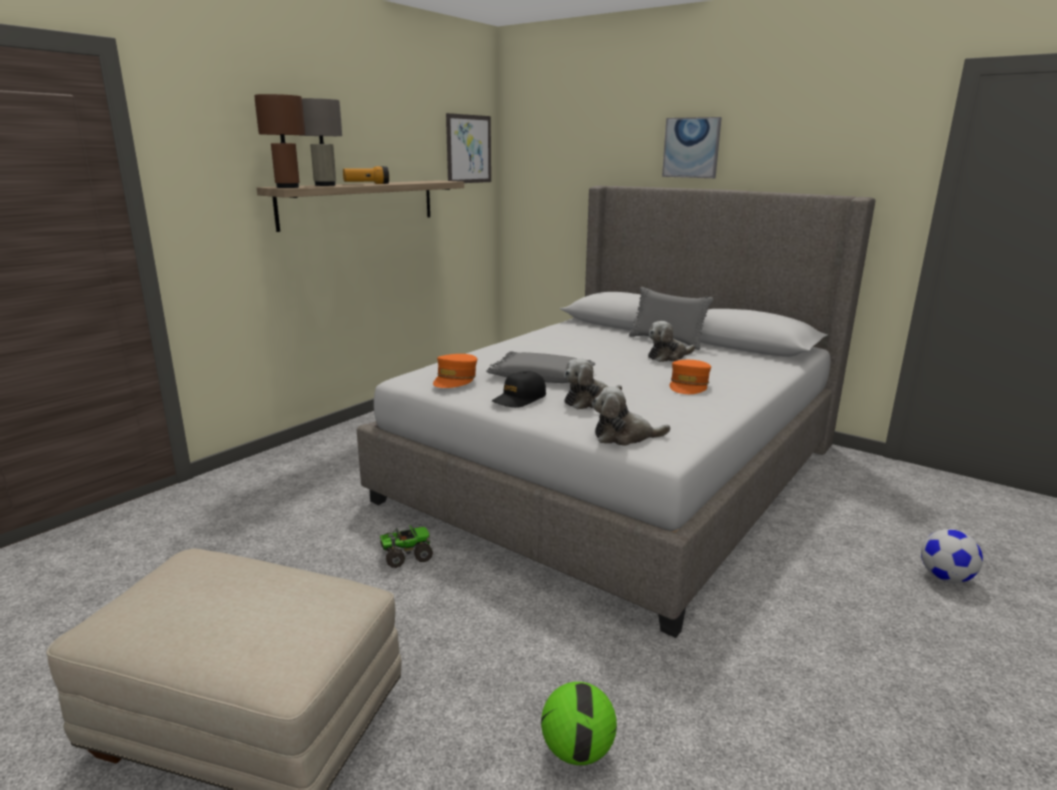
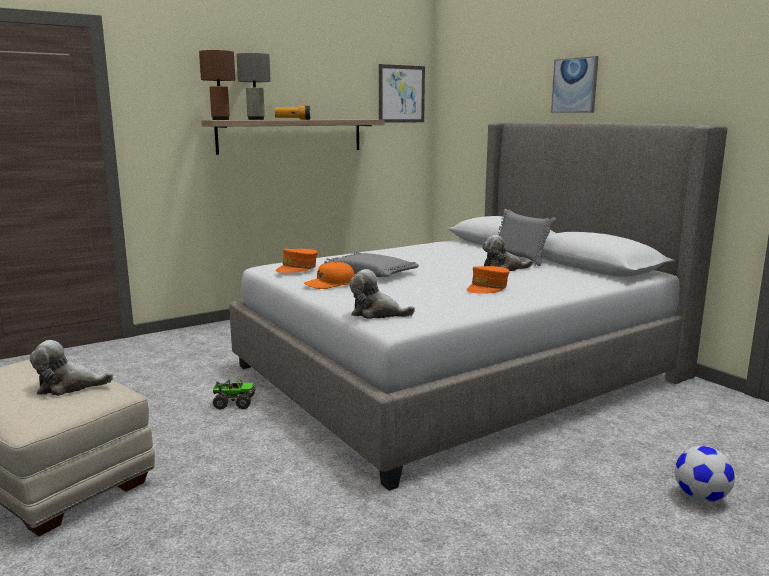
camera: 20 degrees right, 5 degrees down
black cap [492,371,546,408] -> orange cap [304,262,355,289]
football [541,682,617,765] -> none
plush toy [564,358,622,409] -> plush toy moved to [30,340,113,396]

